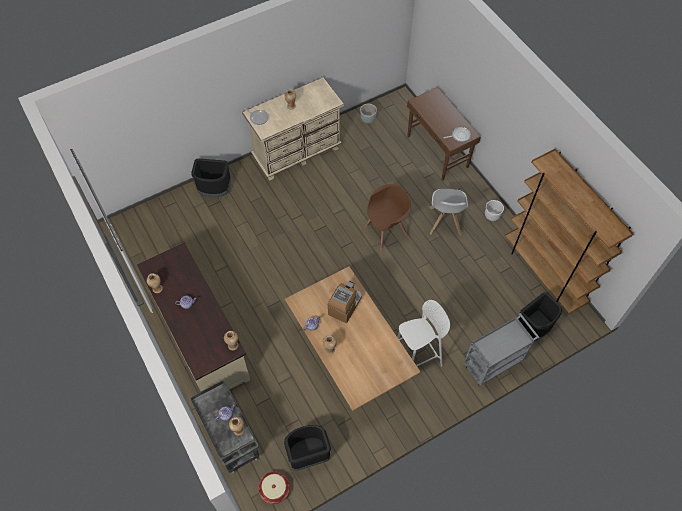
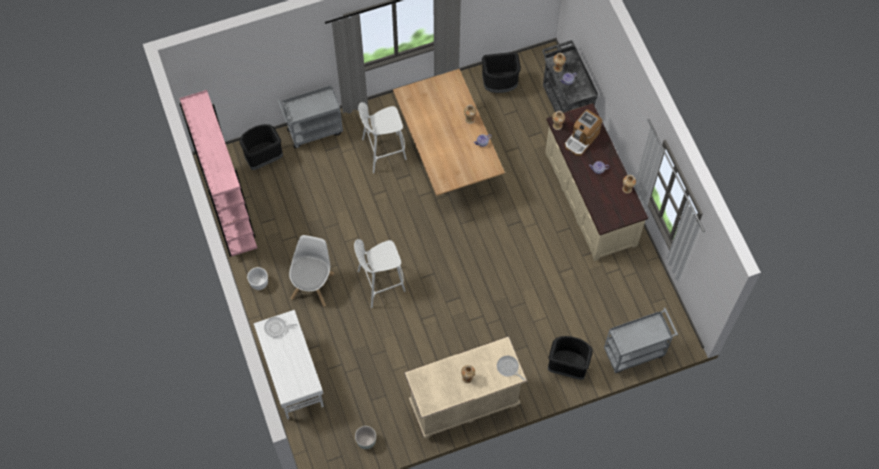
camera: 170 degrees left, 5 degrees up
basket [258,472,290,504] -> none
coffee machine [327,281,362,323] -> coffee machine moved to [565,109,602,156]
brown chair [365,184,411,250] -> white stool [354,239,405,308]
brown console table [407,87,481,180] -> white console table [254,310,324,419]
brown bookcase [505,149,634,314] -> pink bookcase [179,90,257,257]
none -> grey cart [604,308,678,373]

